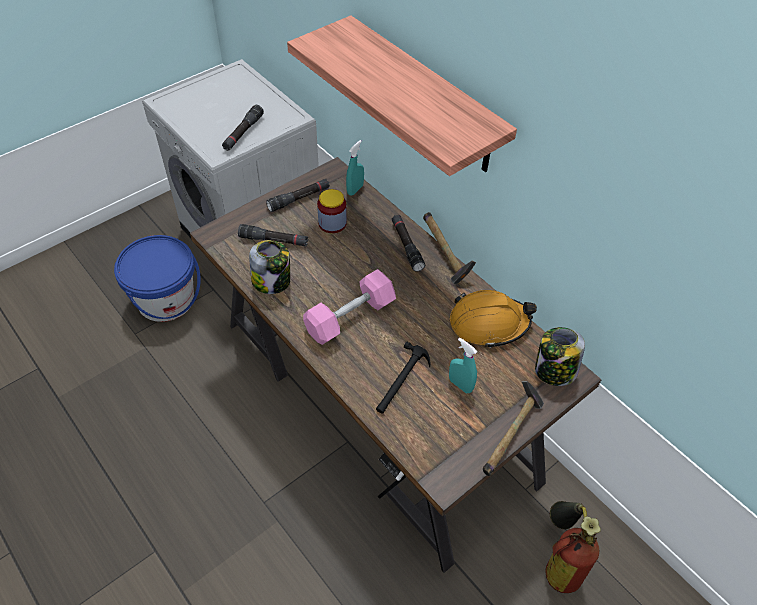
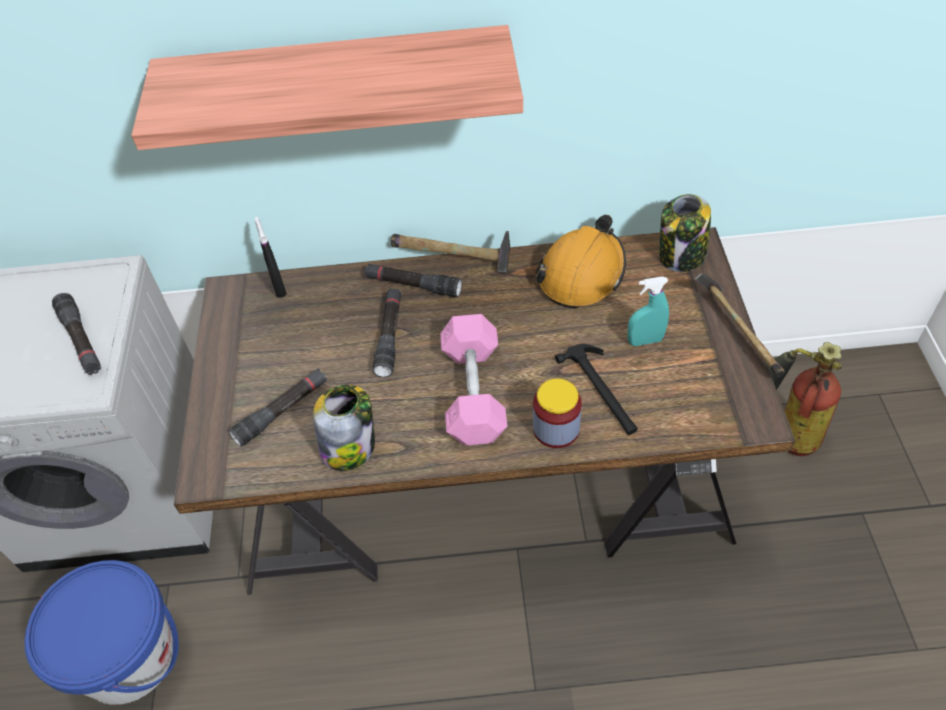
camera: 50 degrees left, 0 degrees up
black flashlight [266,179,330,212] -> black flashlight moved to [372,288,401,377]
jar [317,189,347,233] -> jar moved to [533,379,582,448]
turquoise spray bottle [346,140,364,196] -> black spray bottle [255,217,287,298]

